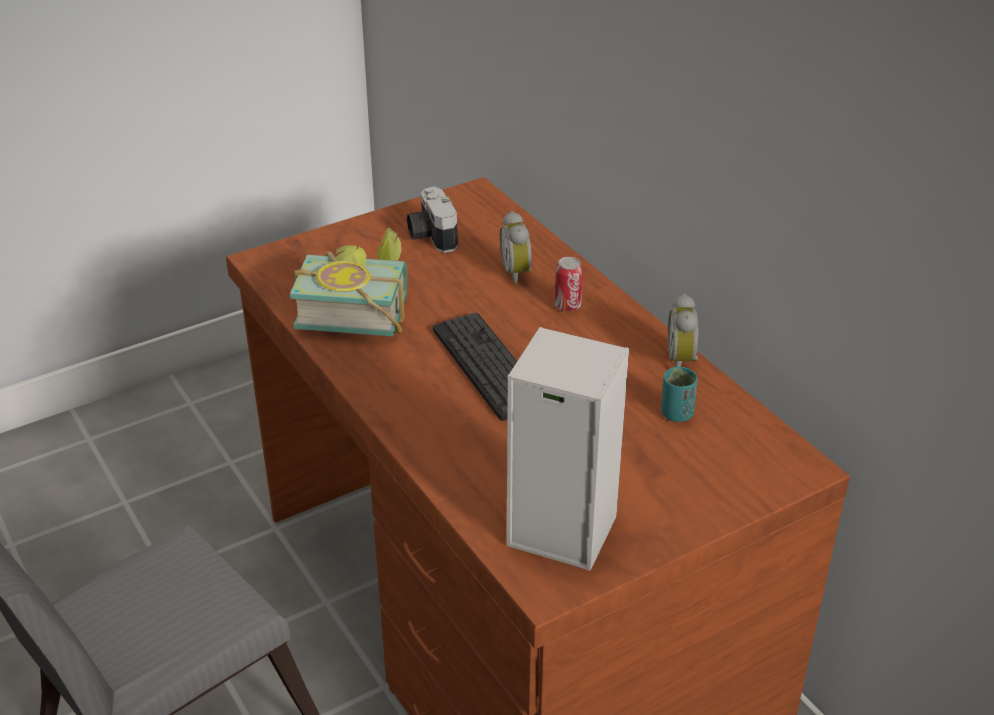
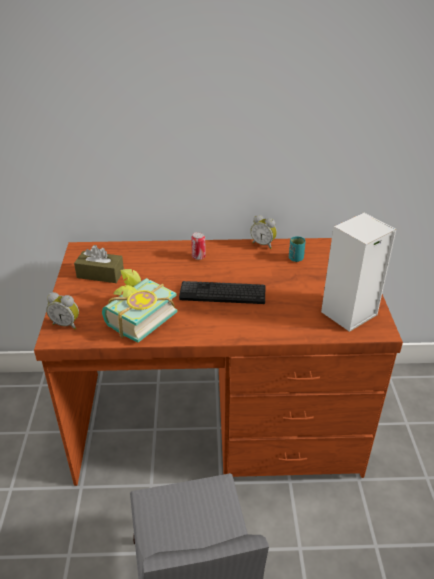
camera: 60 degrees left, 0 degrees up
camera [407,186,458,253] -> brown tissue box [74,245,124,283]
alarm clock [500,211,532,285] -> alarm clock moved to [46,292,79,329]

